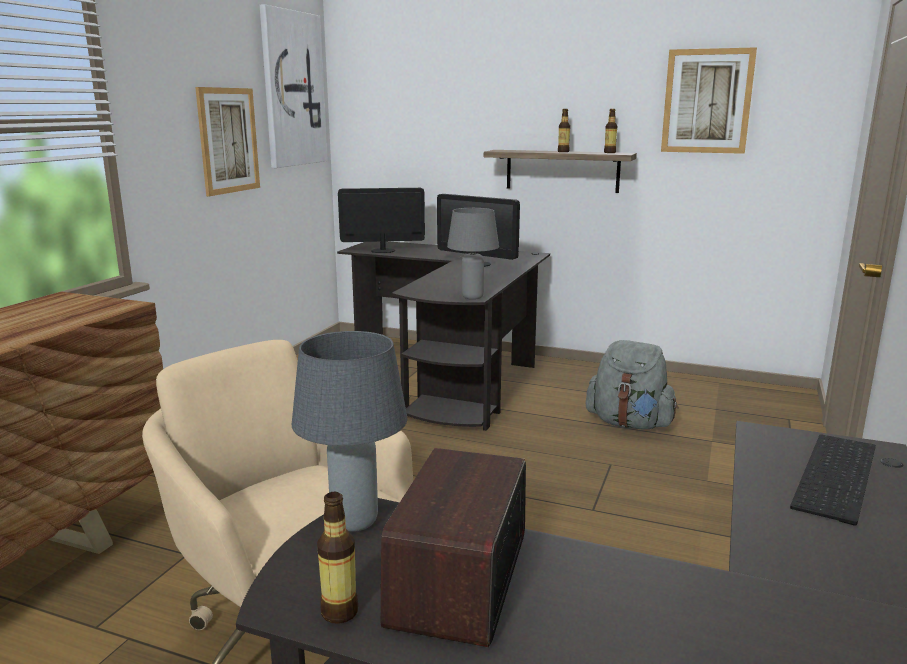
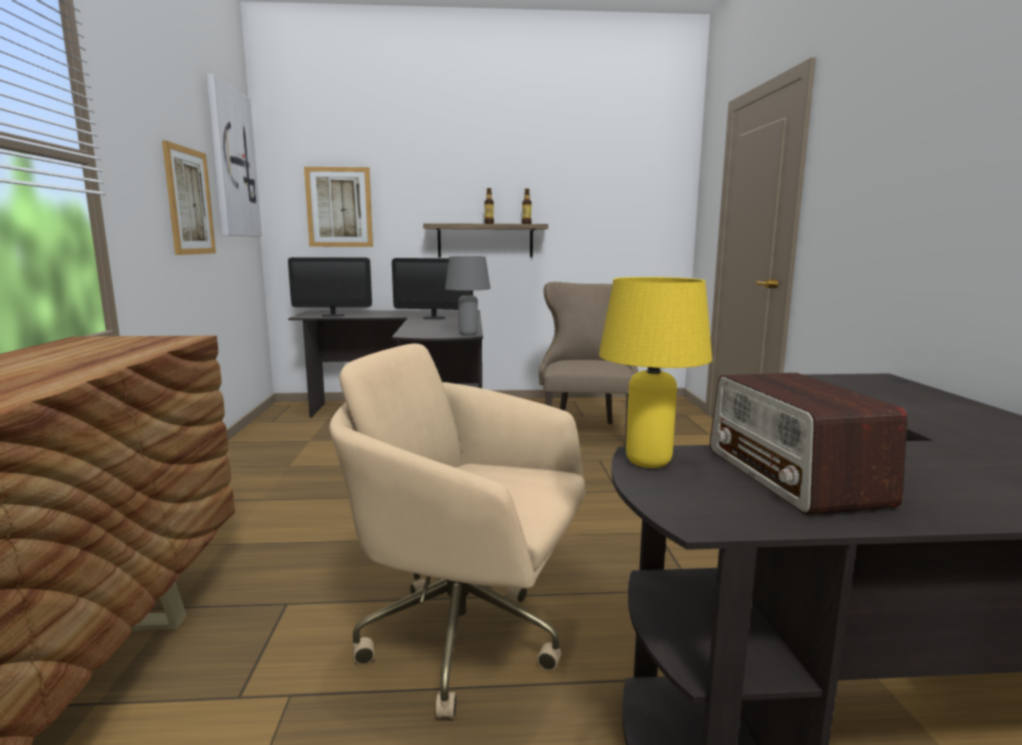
camera: 25 degrees left, 5 degrees down
grey table lamp [291,331,408,532] -> yellow table lamp [599,277,712,468]
bottle [317,492,358,624] -> none
monitor [338,188,425,253] -> monitor turned 150 degrees counterclockwise [288,257,372,317]
grey backpack [586,340,678,430] -> beige chair [539,282,638,446]
picture [661,47,757,154] -> picture moved to [304,167,373,247]
keyboard [790,434,876,526] -> none

